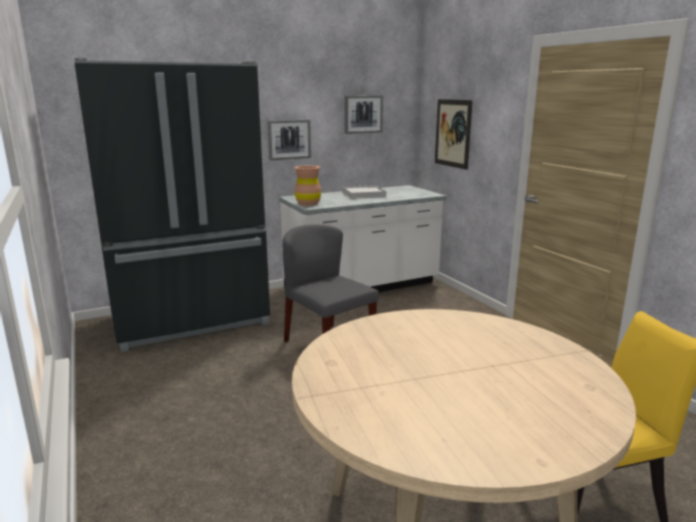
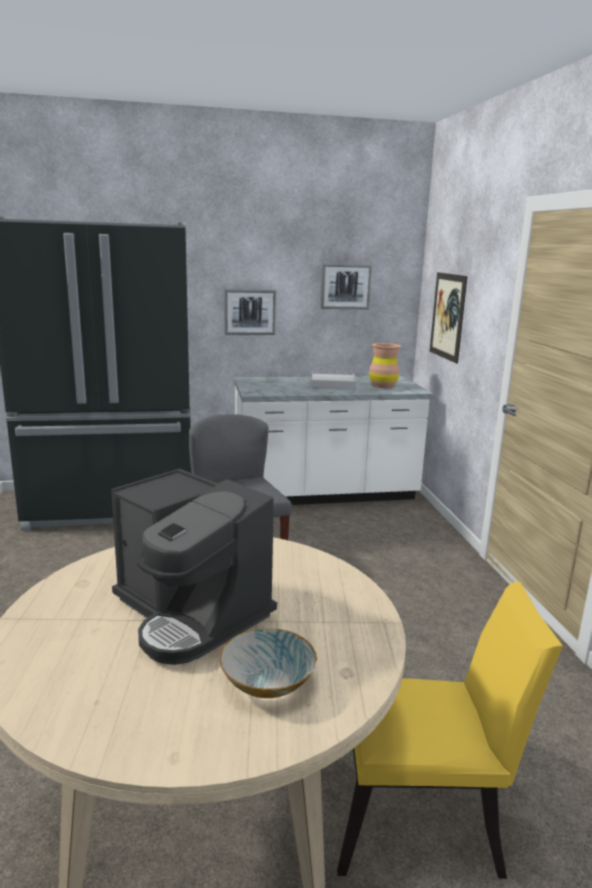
camera: 15 degrees right, 0 degrees up
brown vase [294,166,321,206] -> brown vase moved to [369,343,401,388]
none -> coffee machine [111,469,277,665]
none -> bowl [219,628,317,698]

